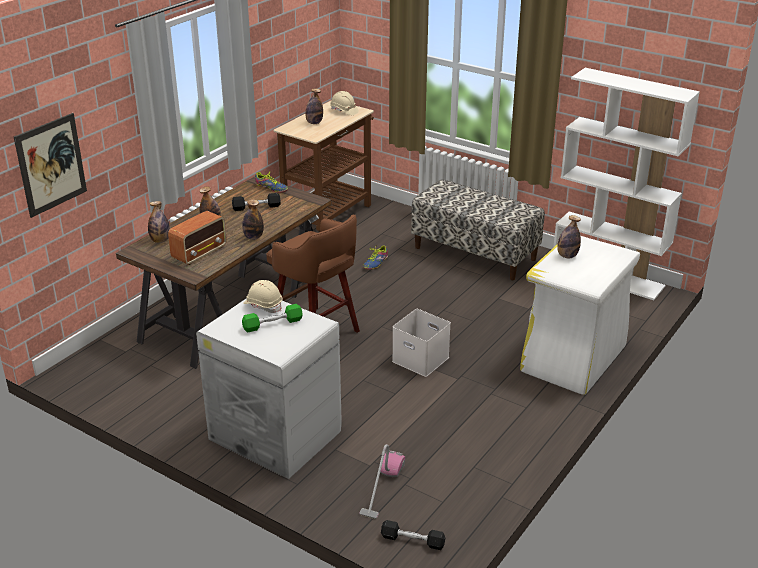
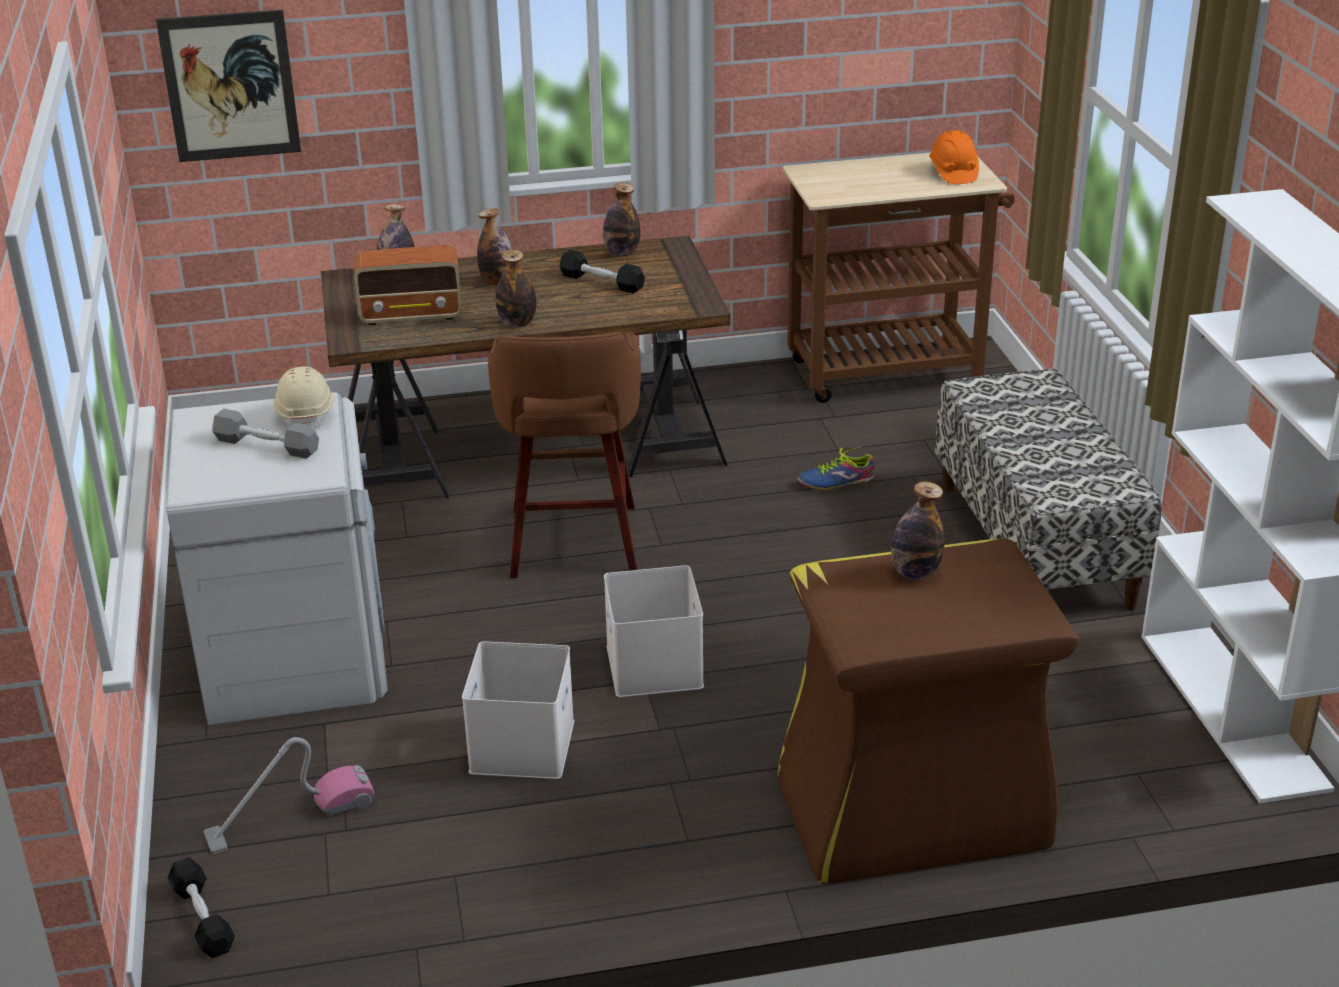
camera: 45 degrees right, 0 degrees up
green dumbbell [242,304,303,333] -> grey dumbbell [212,409,319,458]
shoe [255,172,288,193] -> none
bottle [305,89,323,124] -> bottle moved to [603,183,640,256]
beige hard hat [330,91,359,115] -> orange hard hat [929,130,979,184]
white nightstand [520,236,640,395] -> brown nightstand [778,538,1079,884]
none -> white storage box [462,641,574,779]

